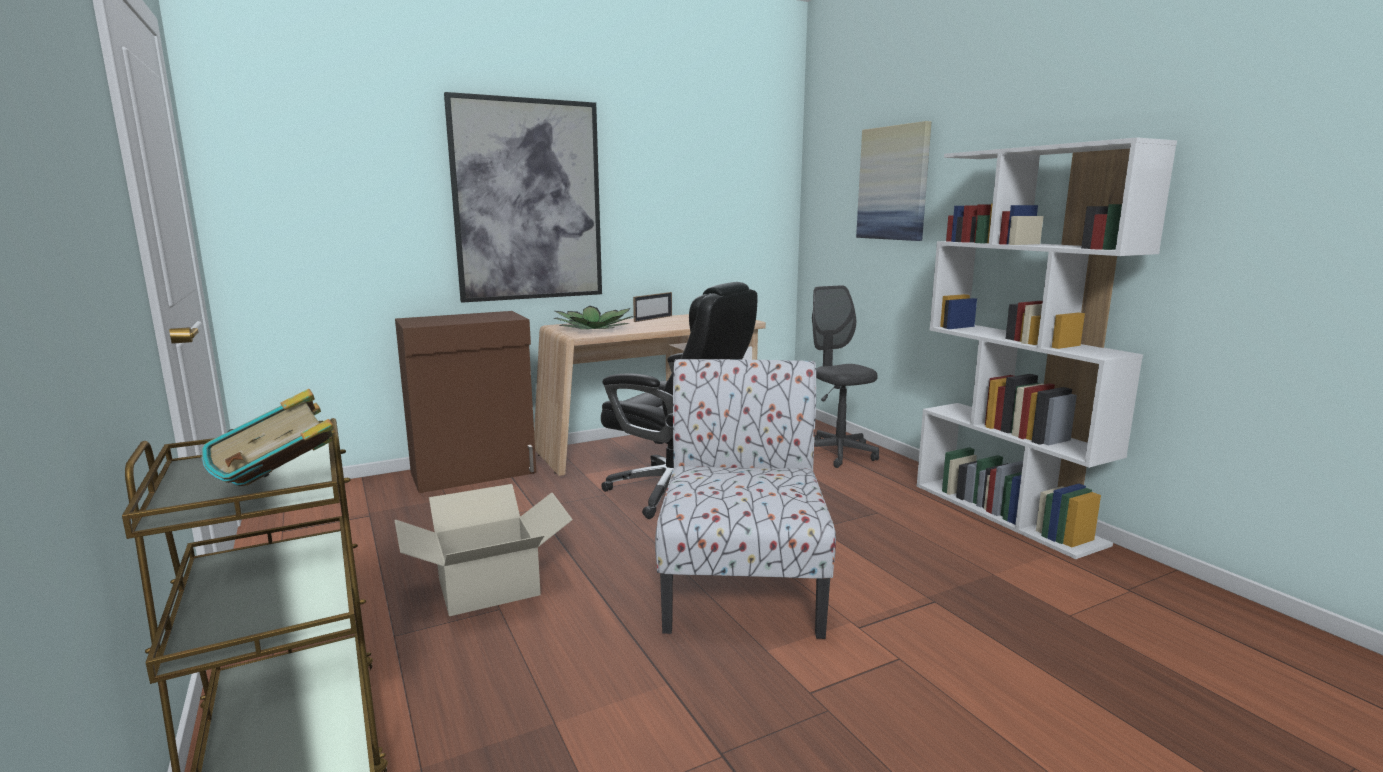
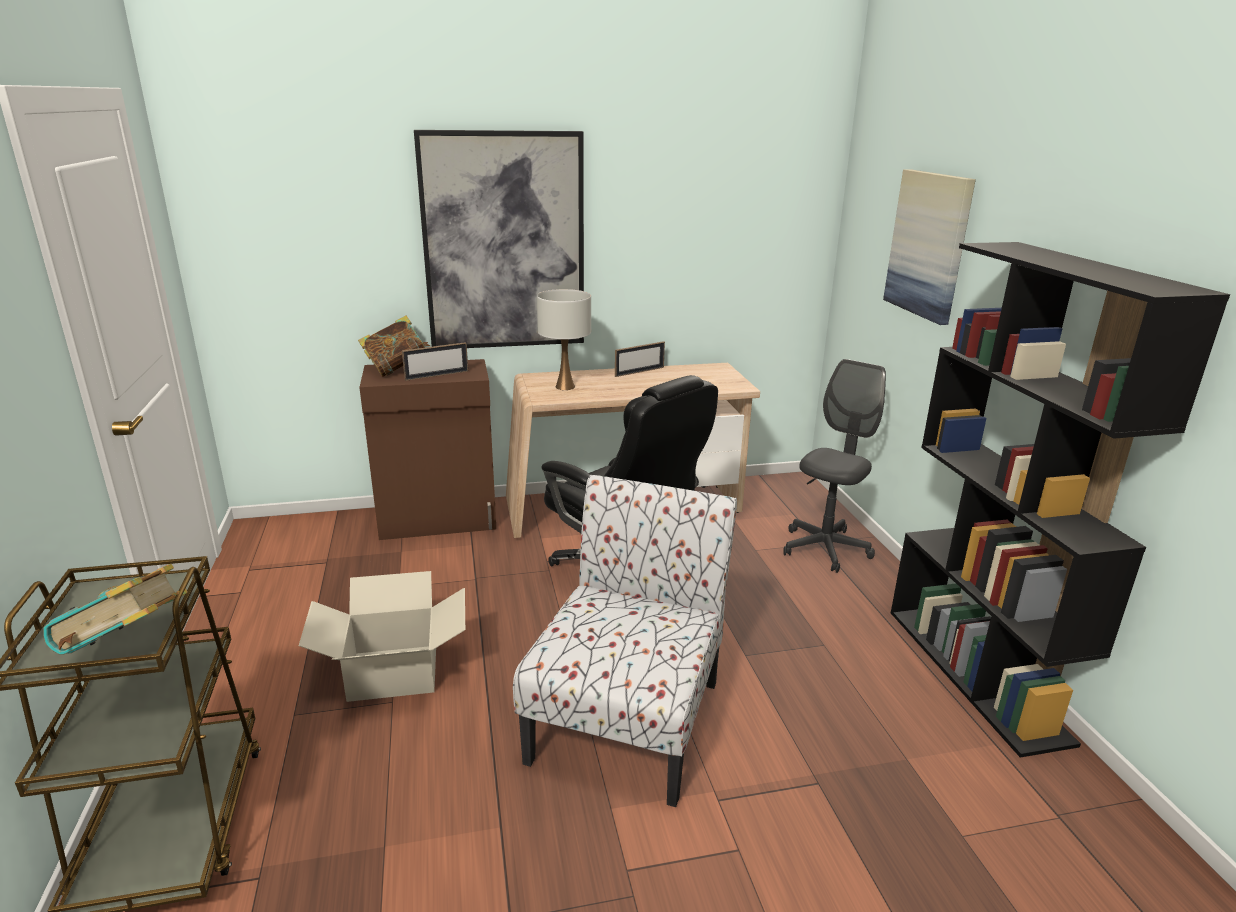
camera: 15 degrees right, 10 degrees up
potted plant [554,306,635,329] -> white table lamp [537,289,591,390]
grey office chair [812,285,879,468] -> grey office chair turned 45 degrees clockwise [783,359,886,573]
white bookcase [917,137,1177,559] -> black bookcase [891,242,1230,758]
none -> book [358,316,430,377]
none -> picture frame [402,342,468,381]

